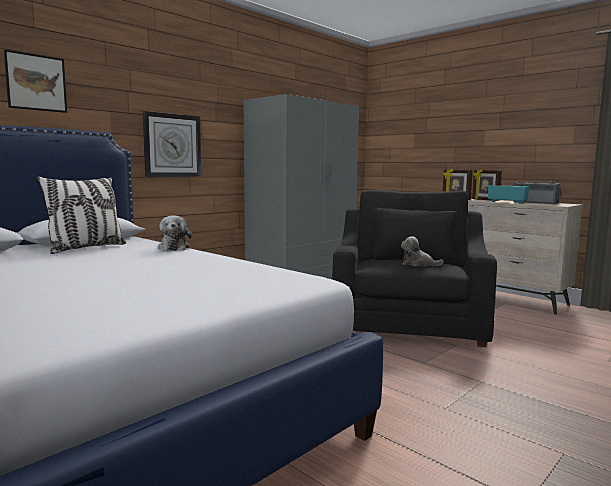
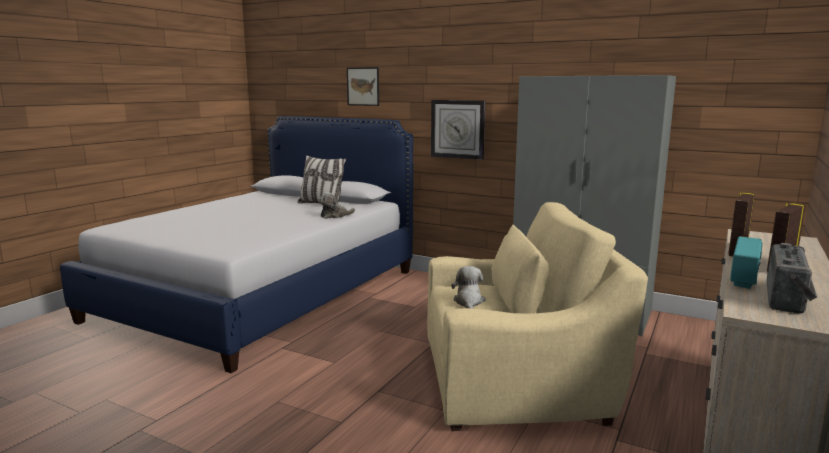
camera: 75 degrees right, 5 degrees up
black armchair [332,190,497,347] -> beige armchair [428,202,648,431]

